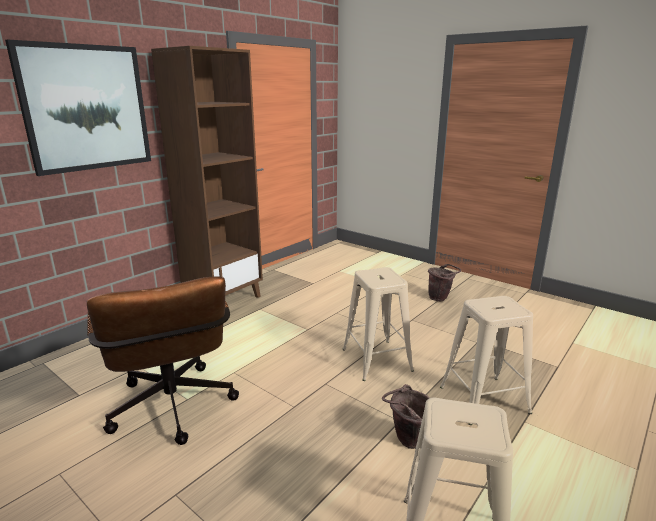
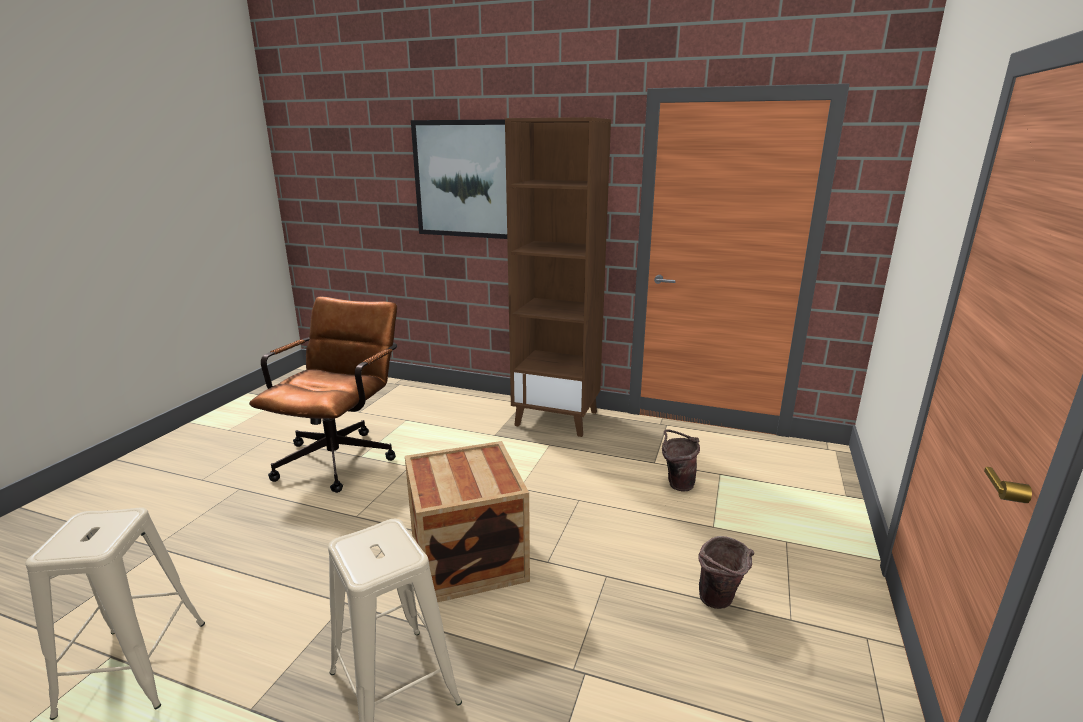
camera: 70 degrees right, 0 degrees up
brown office chair [87,276,239,445] -> brown office chair turned 150 degrees clockwise [249,297,397,493]
beige stool [342,267,414,381] -> crate [405,441,530,602]
brown bucket [382,384,430,449] -> brown bucket moved to [662,429,700,492]

